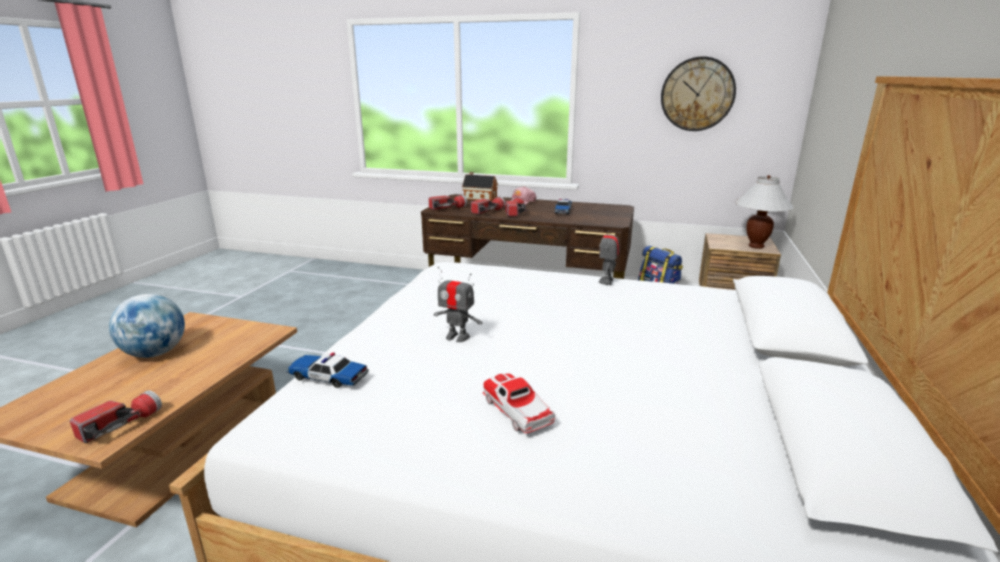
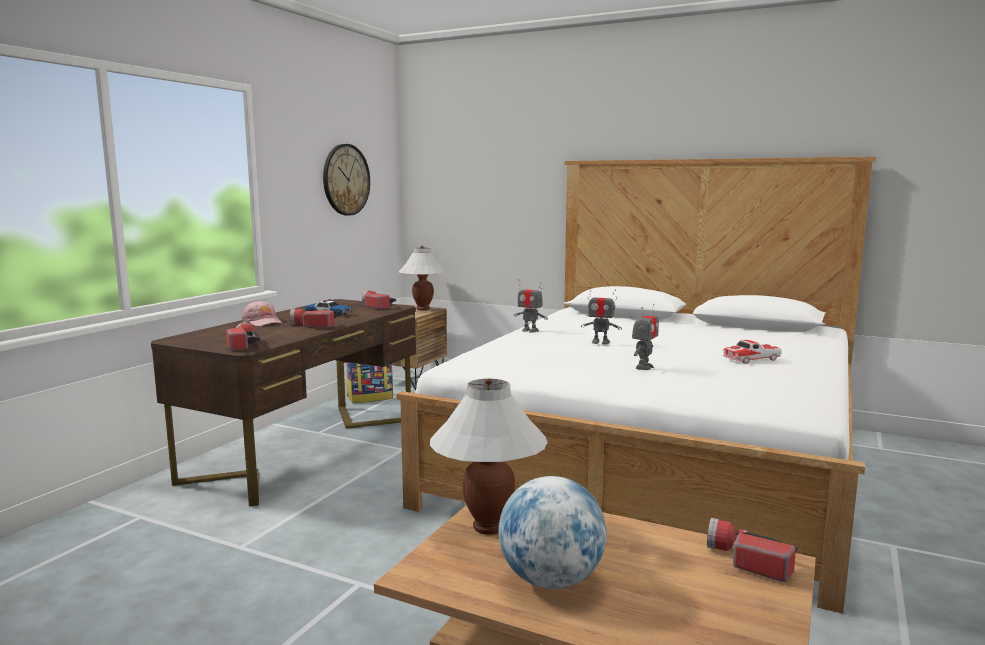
camera: 80 degrees left, 10 degrees down
toy car [286,352,369,388] -> none
toy house [462,172,498,201] -> none
flashlight [471,197,505,215] -> flashlight moved to [362,290,396,309]
none -> white table lamp [430,378,548,535]
none -> toy robot [581,287,622,344]

